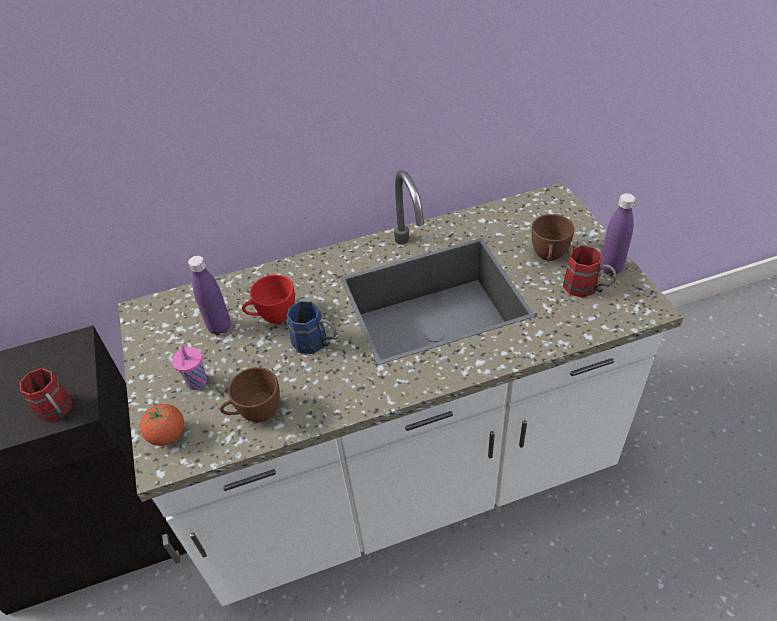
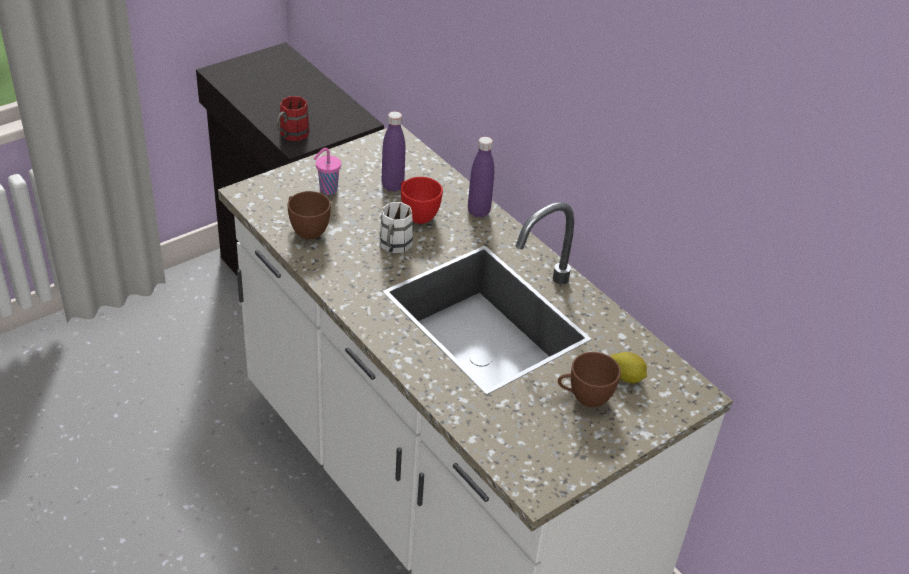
camera: 65 degrees right, 5 degrees down
tomato [140,404,184,446] -> none
blue mug [287,301,336,354] -> white mug [379,202,413,253]
red mug [563,245,617,298] -> none
purple bottle [600,193,636,275] -> purple bottle moved to [468,137,494,218]
none -> lemon [611,352,647,383]

